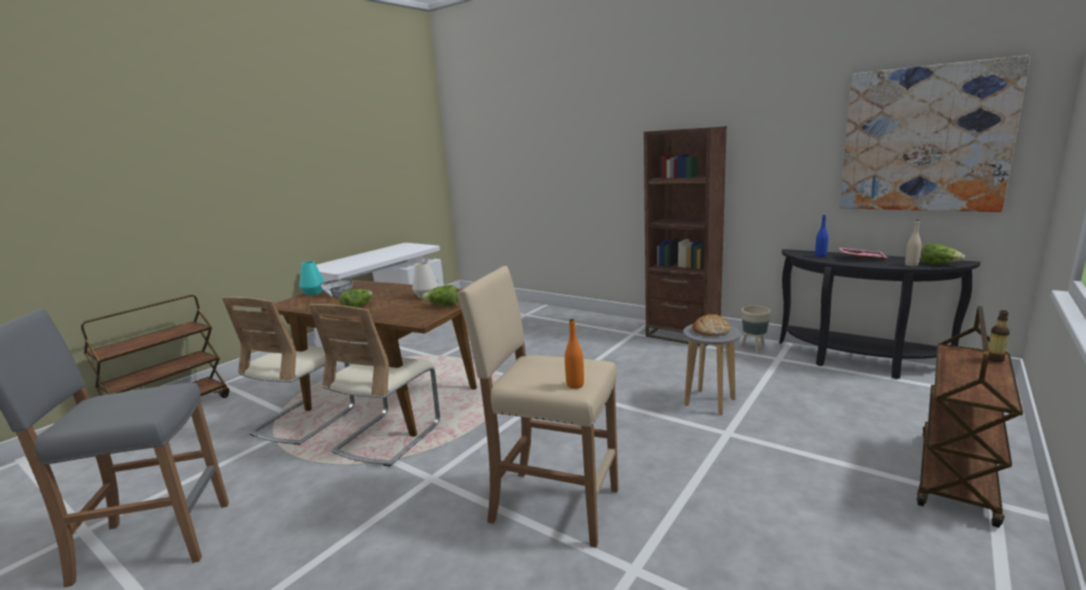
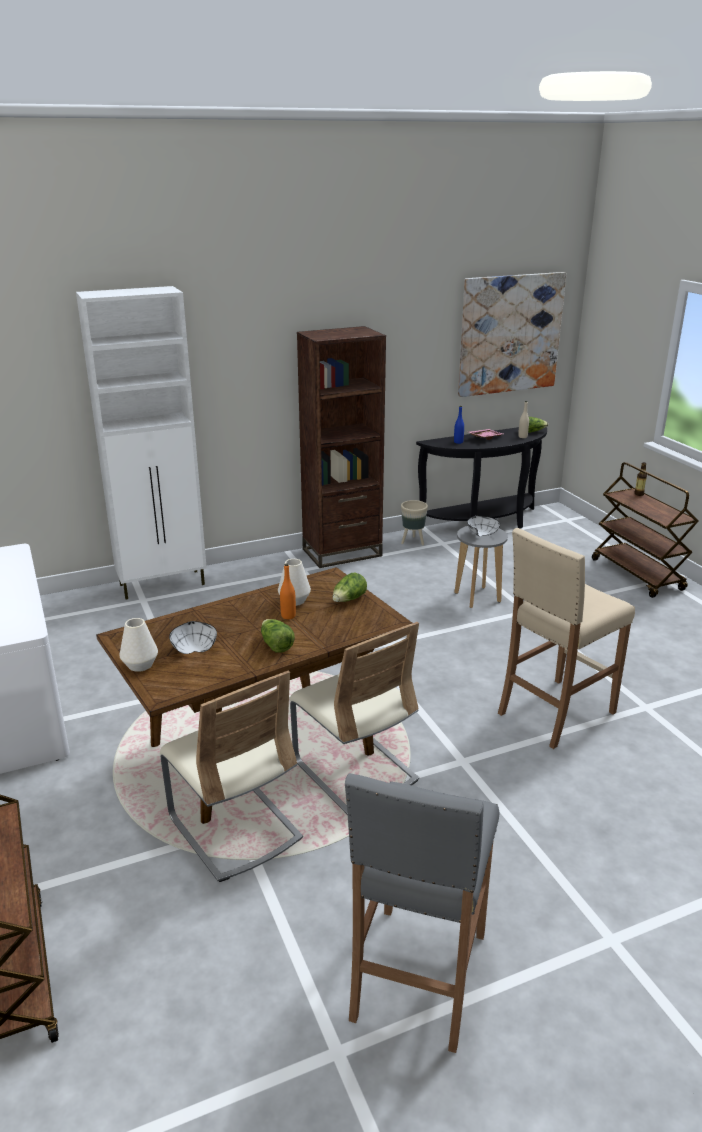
camera: 60 degrees left, 10 degrees up
turquoise vase [299,261,325,295] -> white vase [119,618,158,672]
orange bottle [565,319,584,389] -> orange bottle moved to [280,563,296,619]
bread [692,314,730,336] -> white bowl [467,516,500,537]
none -> white cabinet [76,286,207,599]

